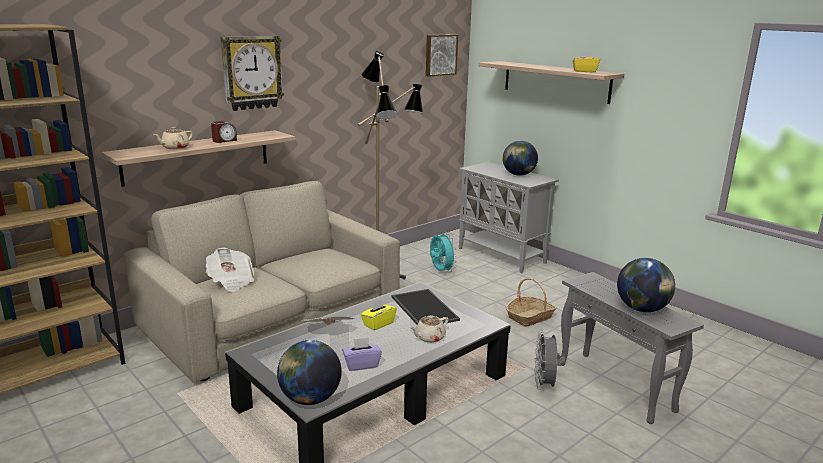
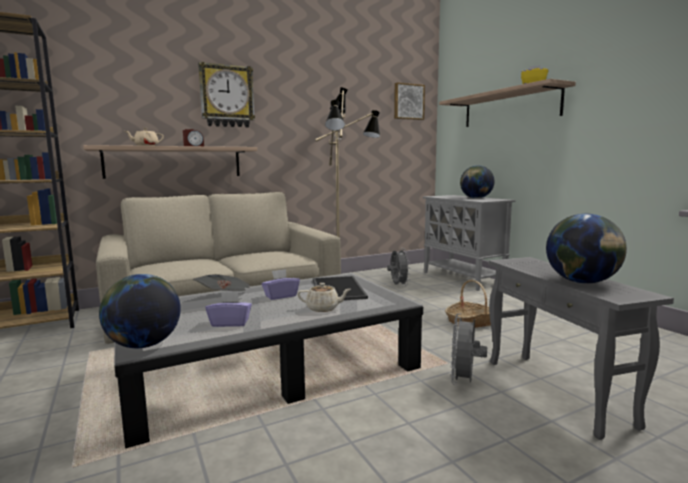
camera: 15 degrees right, 10 degrees down
newspaper [206,248,255,292] -> none
yellow tissue box [360,299,397,330] -> purple tissue box [262,269,300,300]
beige teapot [411,315,448,343] -> beige teapot turned 150 degrees counterclockwise [297,283,351,312]
turquoise fan [430,232,457,273] -> grey fan [387,248,411,287]

